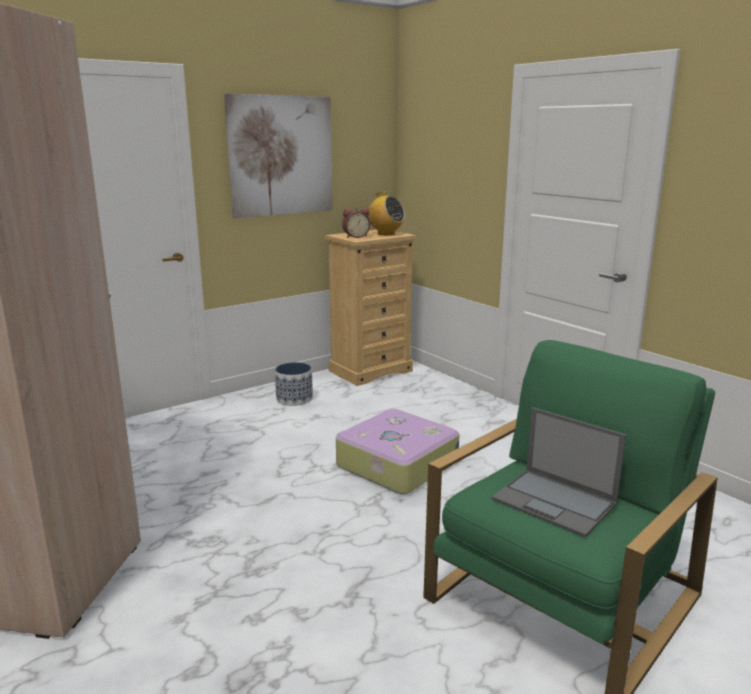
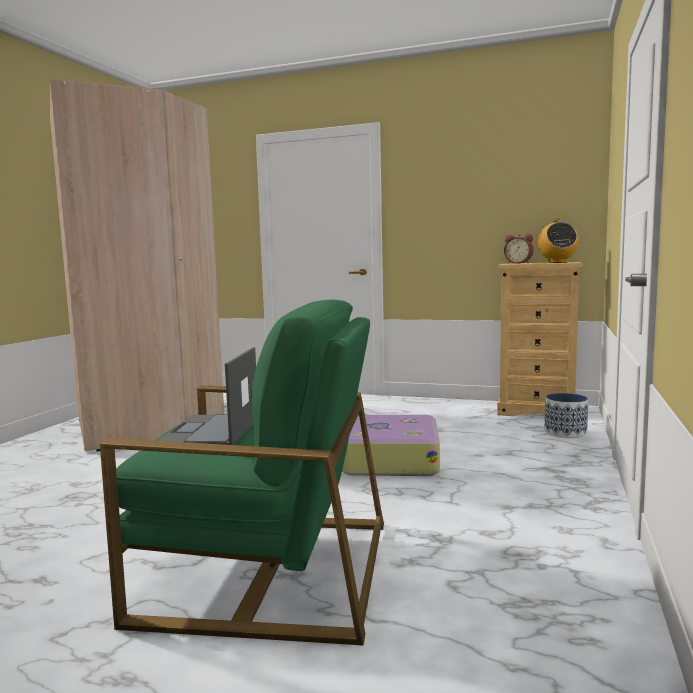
camera: 55 degrees right, 10 degrees down
picture [224,94,333,218] -> none
planter [275,362,313,406] -> planter moved to [545,393,588,438]

